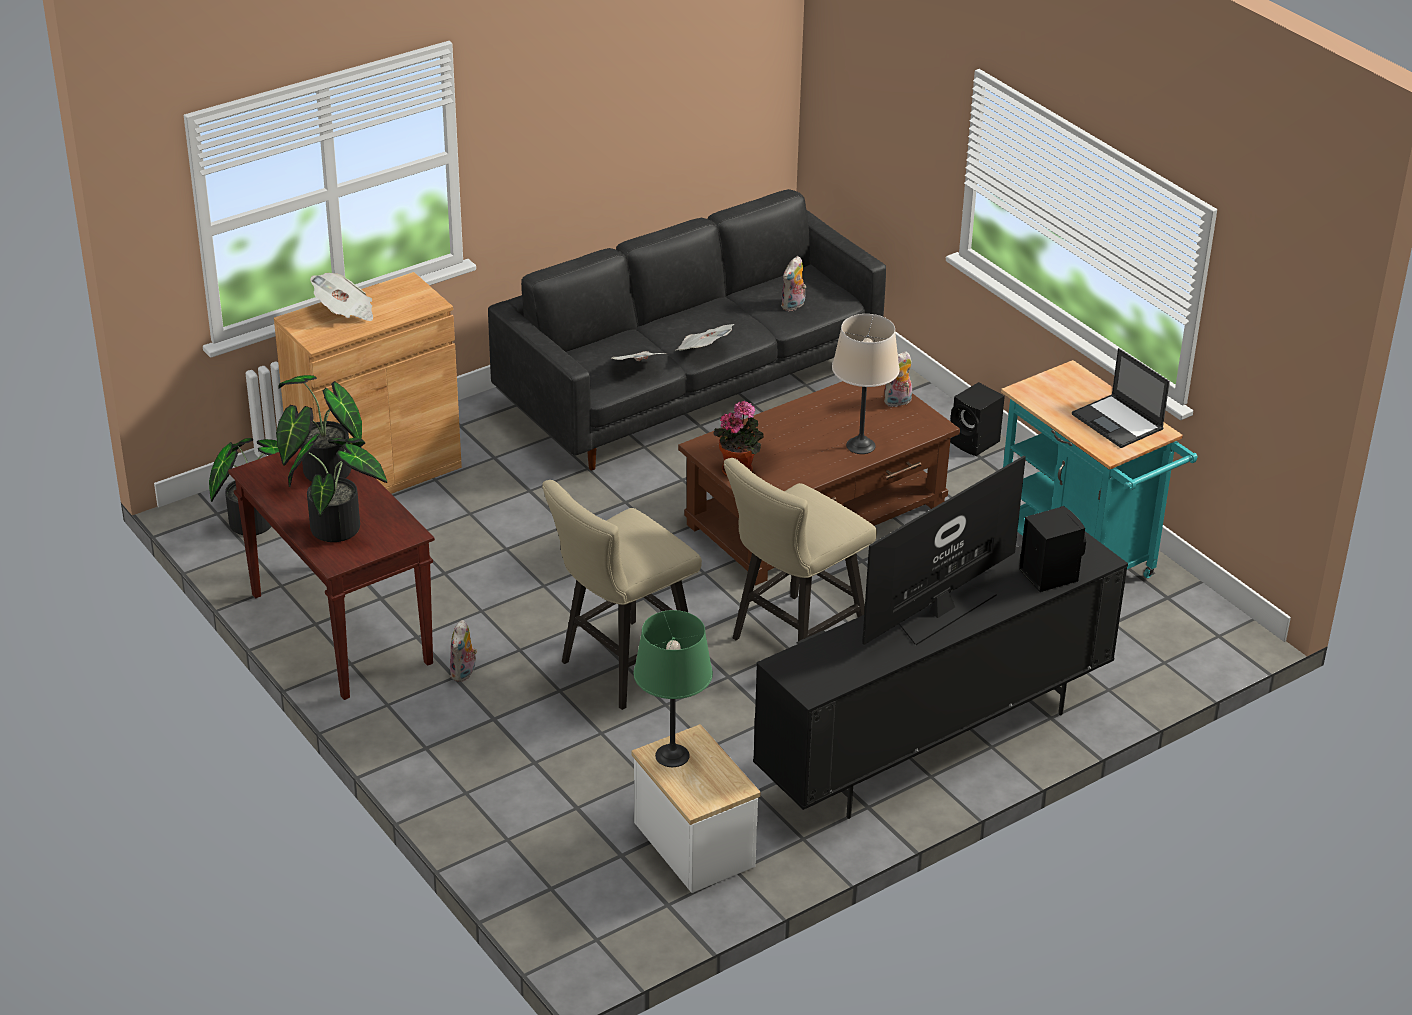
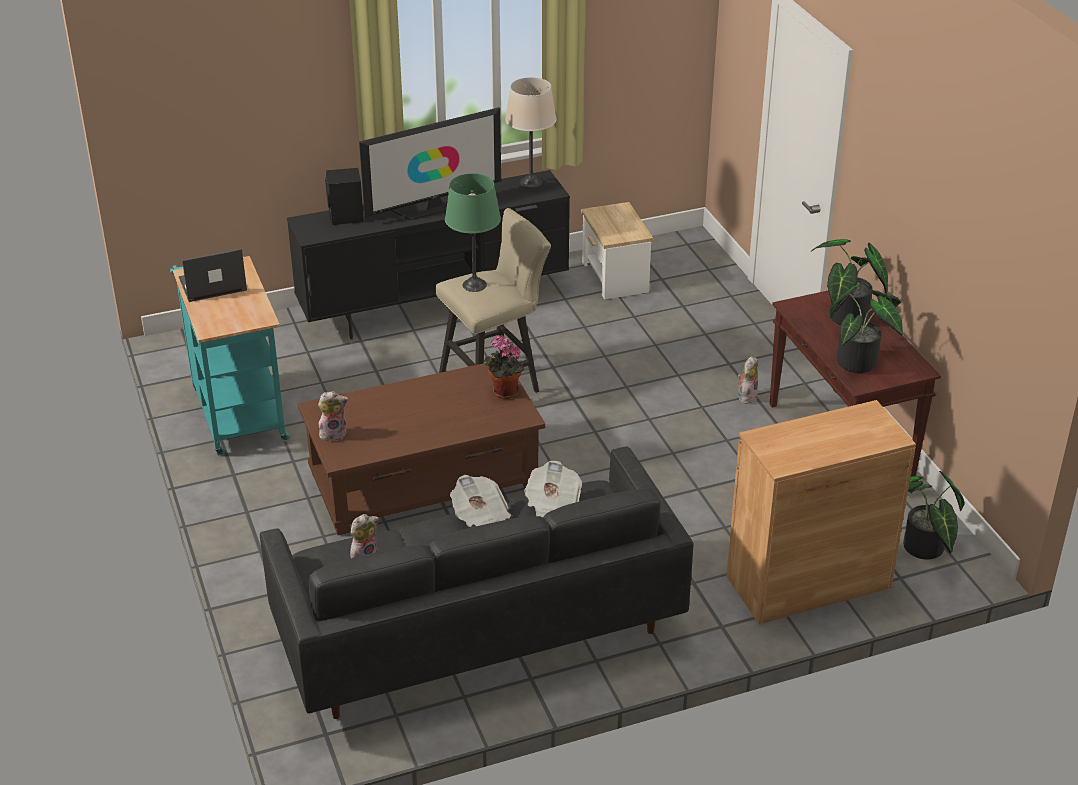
camera: 165 degrees left, 0 degrees up
newspaper [310,273,373,321] -> none
beige stool [542,480,702,710] -> none
green table lamp [634,610,713,767] -> green table lamp moved to [445,173,501,292]
beige table lamp [832,314,900,454] -> beige table lamp moved to [505,77,557,188]
black speaker [950,382,1005,456] -> none
laptop [1072,348,1170,448] -> laptop turned 90 degrees counterclockwise [179,249,247,302]

